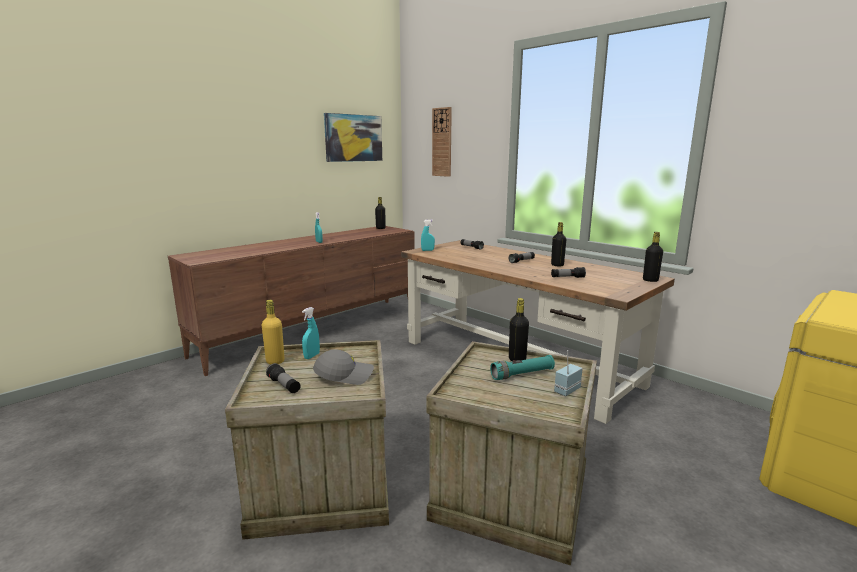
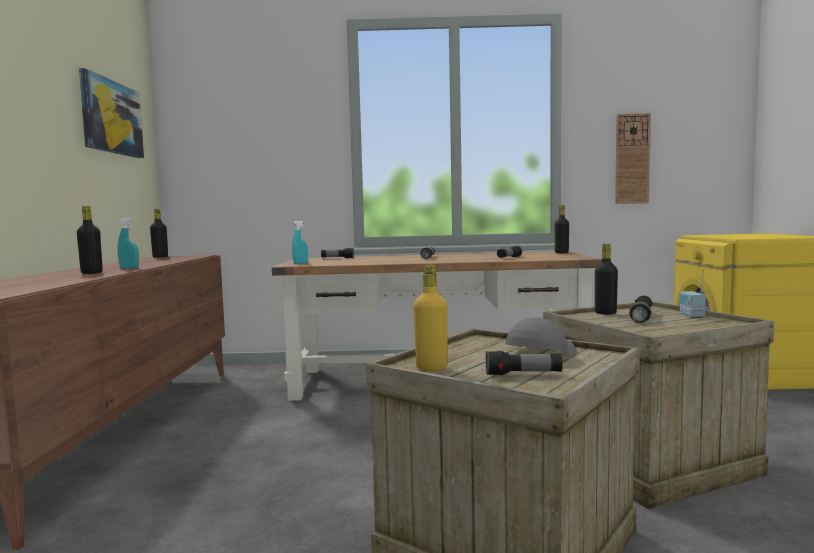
camera: 45 degrees left, 10 degrees down
turquoise spray bottle [302,307,320,359] -> none
wall clock [432,107,452,177] -> wall clock moved to [615,113,651,204]
turquoise flashlight [490,355,555,380] -> black flashlight [629,296,652,323]
black bottle [551,222,566,267] -> black bottle moved to [77,206,103,274]

